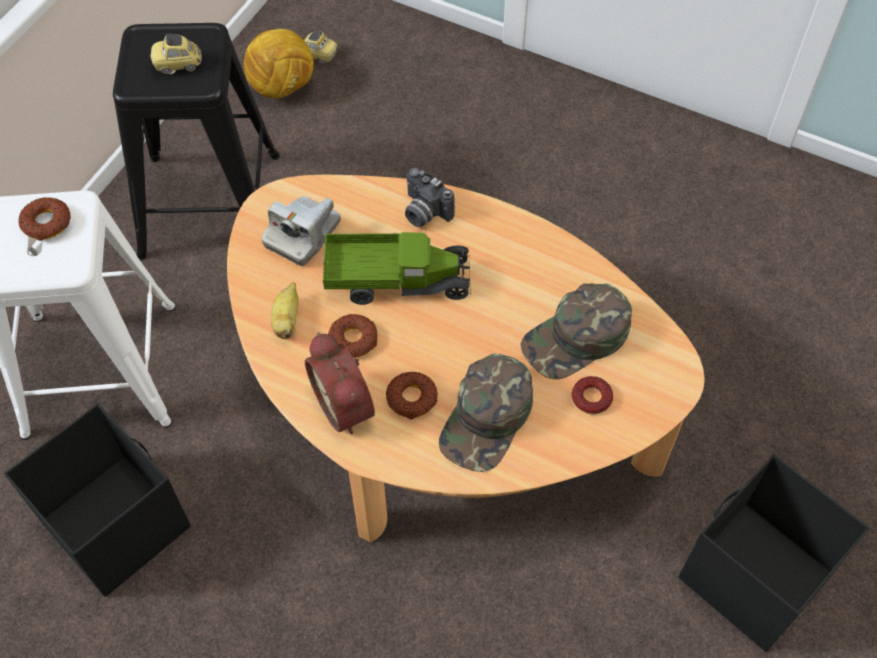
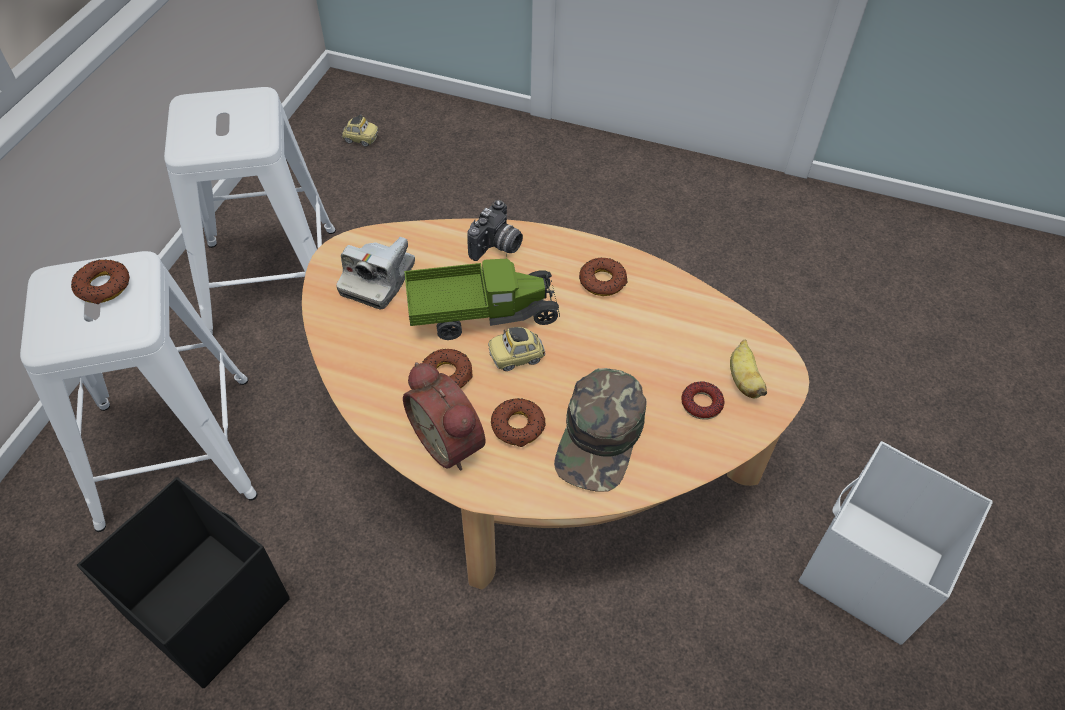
camera: 10 degrees left, 5 degrees down
black stool [113,23,280,260] -> white stool [164,87,336,335]
toy car [150,34,202,74] -> toy car moved to [488,327,545,371]
football [244,29,314,98] -> none
banana [271,282,299,339] -> banana moved to [730,340,767,398]
camera [405,168,455,227] -> camera turned 90 degrees counterclockwise [467,200,523,261]
green cap [520,283,632,379] -> none
black storage box [679,454,870,652] -> white storage box [799,441,993,645]
none -> donut [579,258,628,296]

